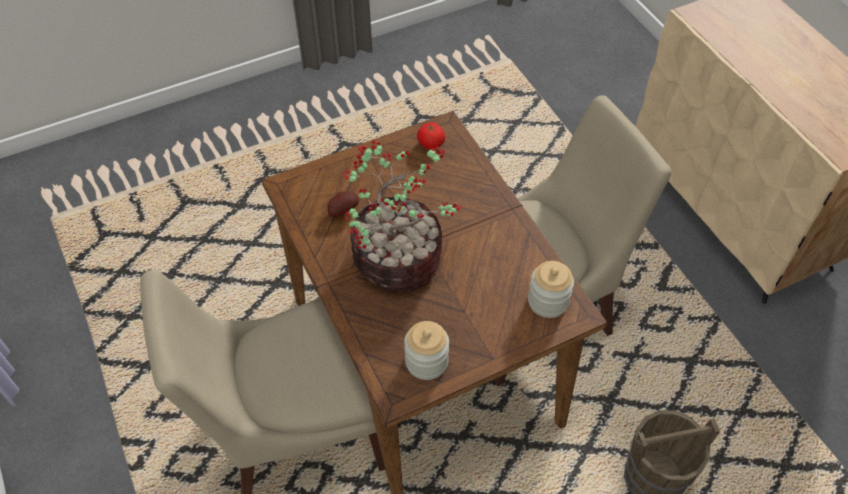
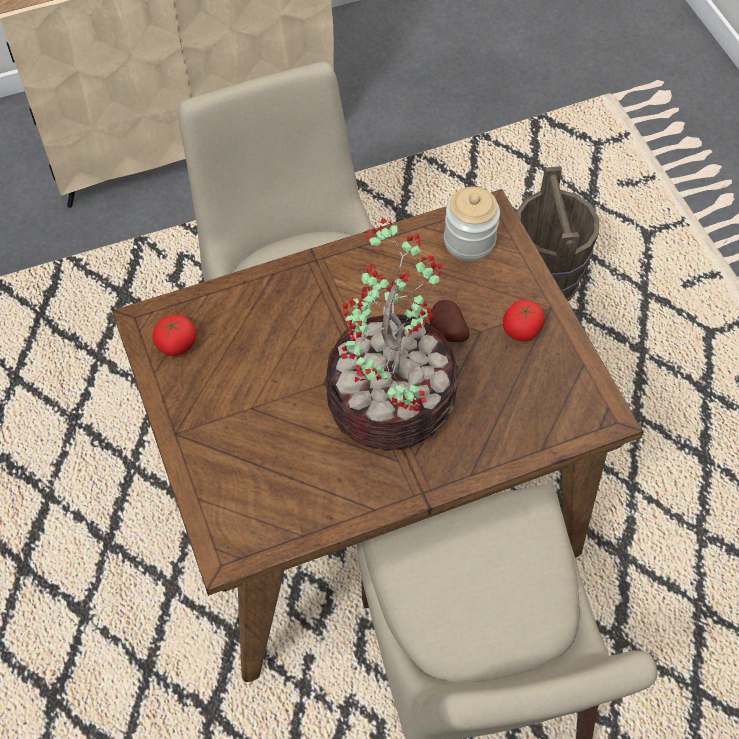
camera: 85 degrees left, 5 degrees up
potato [327,191,359,217] -> potato moved to [429,300,470,342]
jar [404,321,449,380] -> none
none -> tomato [503,300,545,341]

